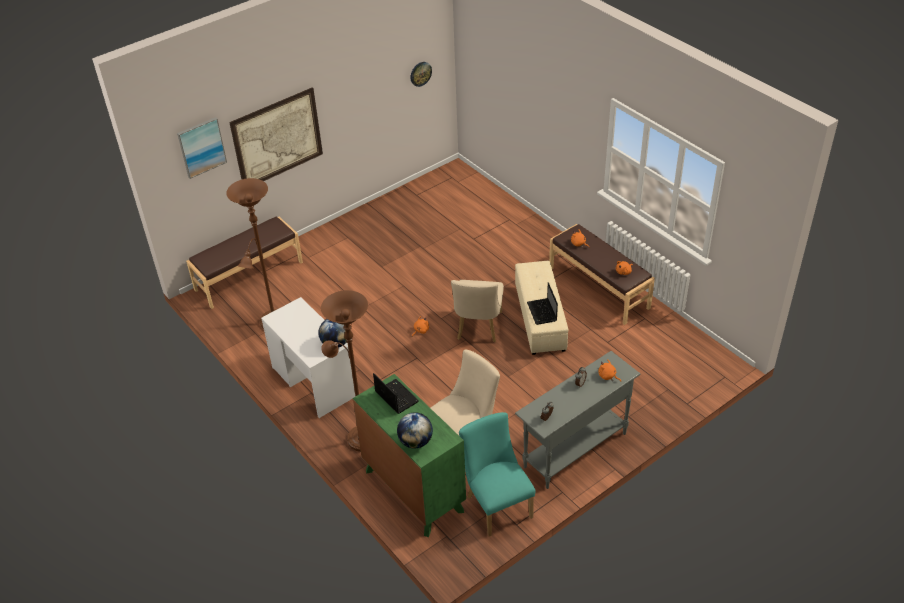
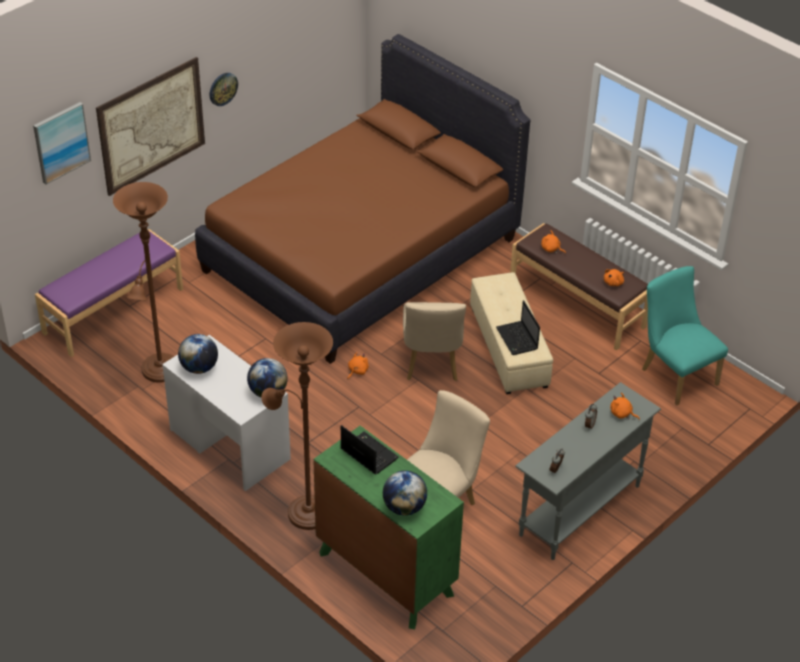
camera: 10 degrees left, 0 degrees up
brown bench [186,217,303,309] -> purple bench [35,229,183,357]
wall clock [411,62,432,87] -> wall clock moved to [210,73,238,106]
turquoise chair [459,412,536,537] -> turquoise chair moved to [642,266,728,405]
none -> globe [178,334,218,374]
none -> brown bed [195,34,530,364]

